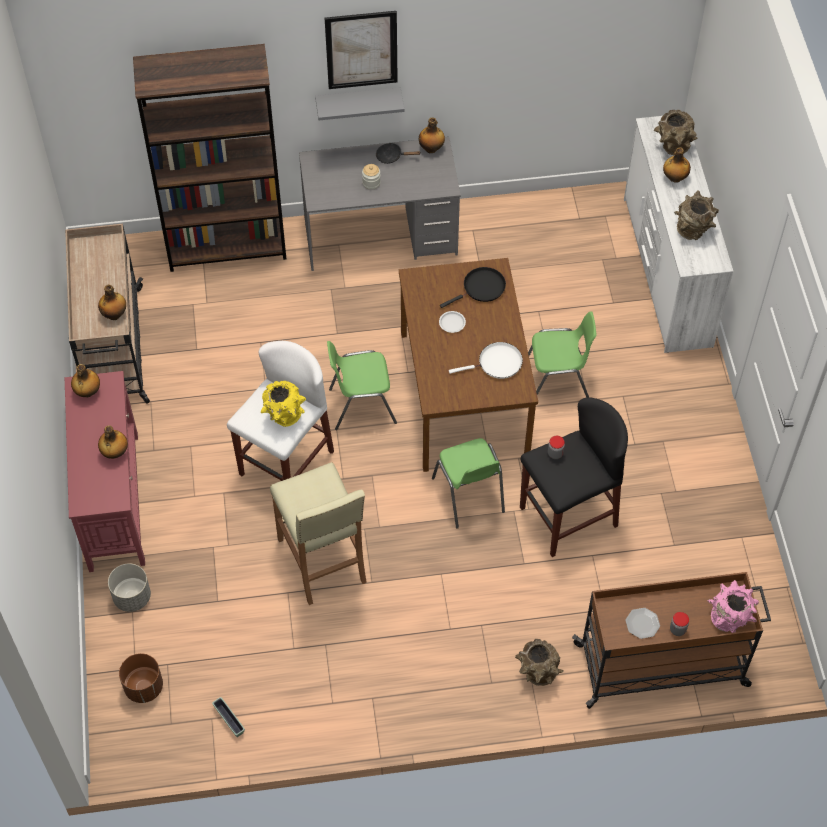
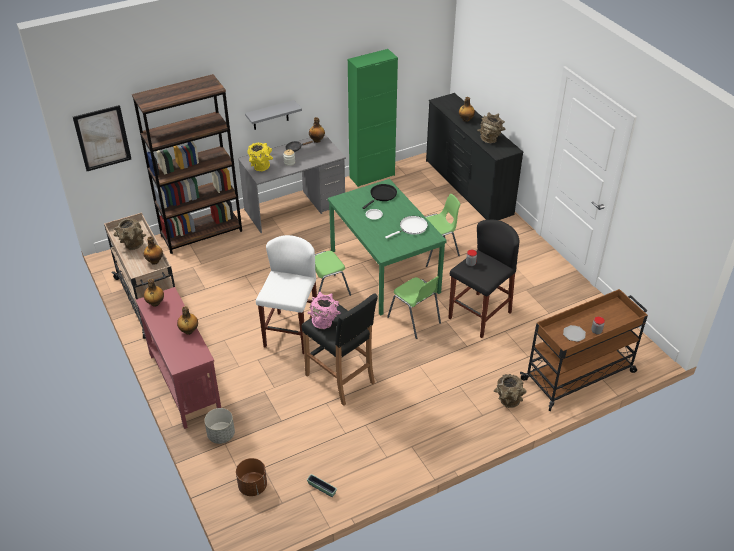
camera: 20 degrees left, 15 degrees down
yellow vase [261,381,306,427] -> yellow vase moved to [247,143,273,172]
beige stool [270,462,367,605] -> black stool [301,293,378,406]
picture [325,11,398,89] -> picture moved to [73,105,131,171]
brown dining table [399,258,538,472] -> green dining table [328,179,447,316]
white dresser [624,116,733,353] -> black dresser [426,93,523,220]
brown vase [654,110,697,155] -> brown vase moved to [113,218,146,250]
pink vase [708,580,759,633] -> pink vase moved to [307,292,340,329]
none -> green cabinet [348,49,398,187]

